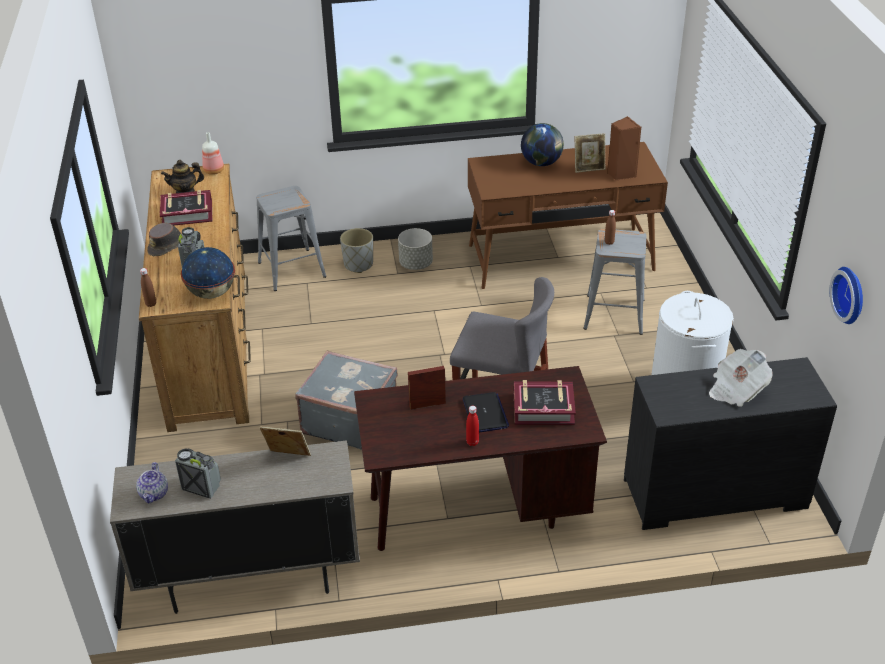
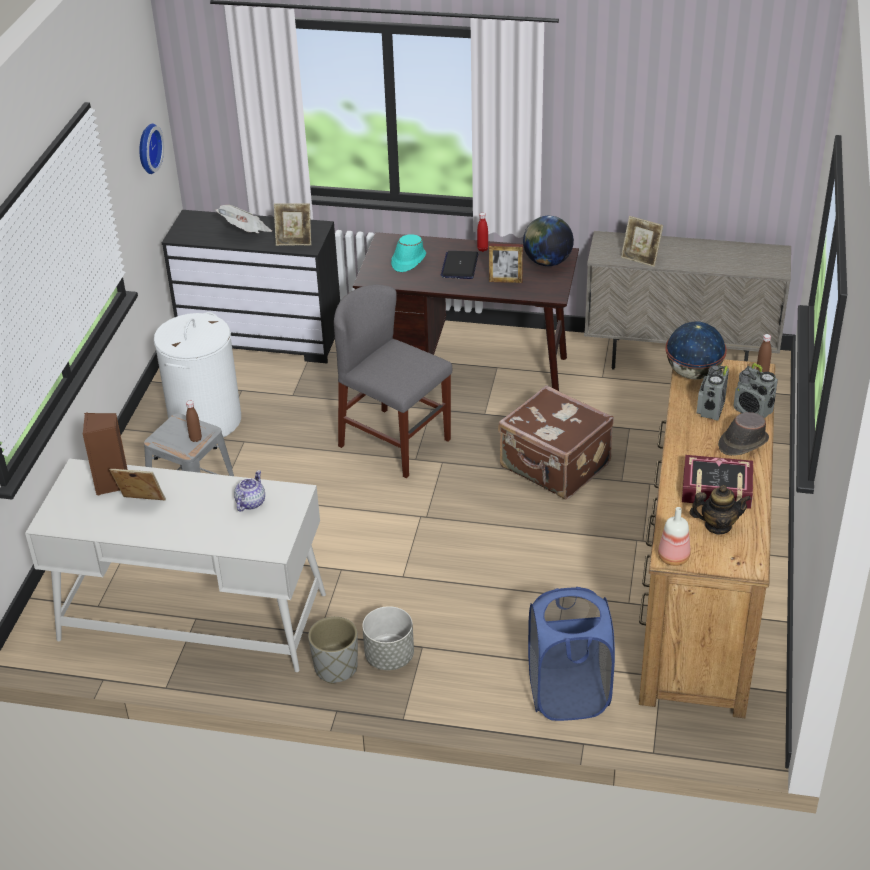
camera: 160 degrees left, 0 degrees up
teapot [136,462,168,504] -> teapot moved to [234,470,265,512]
radio [175,448,221,499] -> radio moved to [733,363,778,418]
grey stool [256,186,326,291] -> blue laundry basket [528,587,615,721]
grey suitcase [295,351,398,450] -> brown suitcase [498,385,614,500]
grey planter [340,228,373,273] -> grey planter moved to [308,616,358,684]
brown desk [468,142,668,289] -> white desk [25,459,326,672]
book [514,380,576,425] -> turquoise hat [391,234,426,272]
globe [521,123,564,166] -> globe moved to [523,216,574,266]
none -> picture frame [274,203,311,246]

